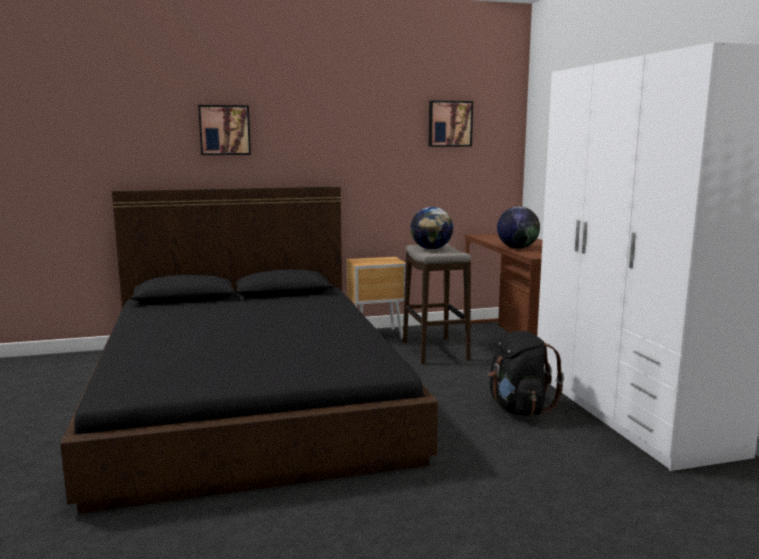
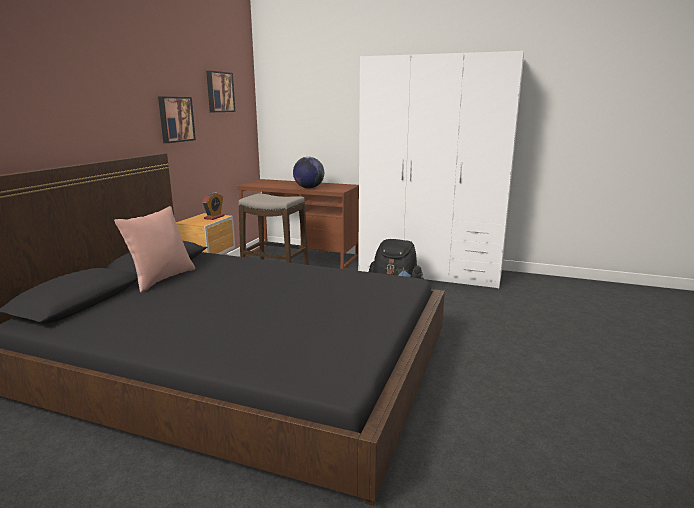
camera: 55 degrees left, 5 degrees up
picture [198,105,251,155] -> picture moved to [158,97,196,143]
globe [410,207,453,250] -> none
none -> pink pillow [114,206,195,293]
none -> alarm clock [202,192,225,220]

